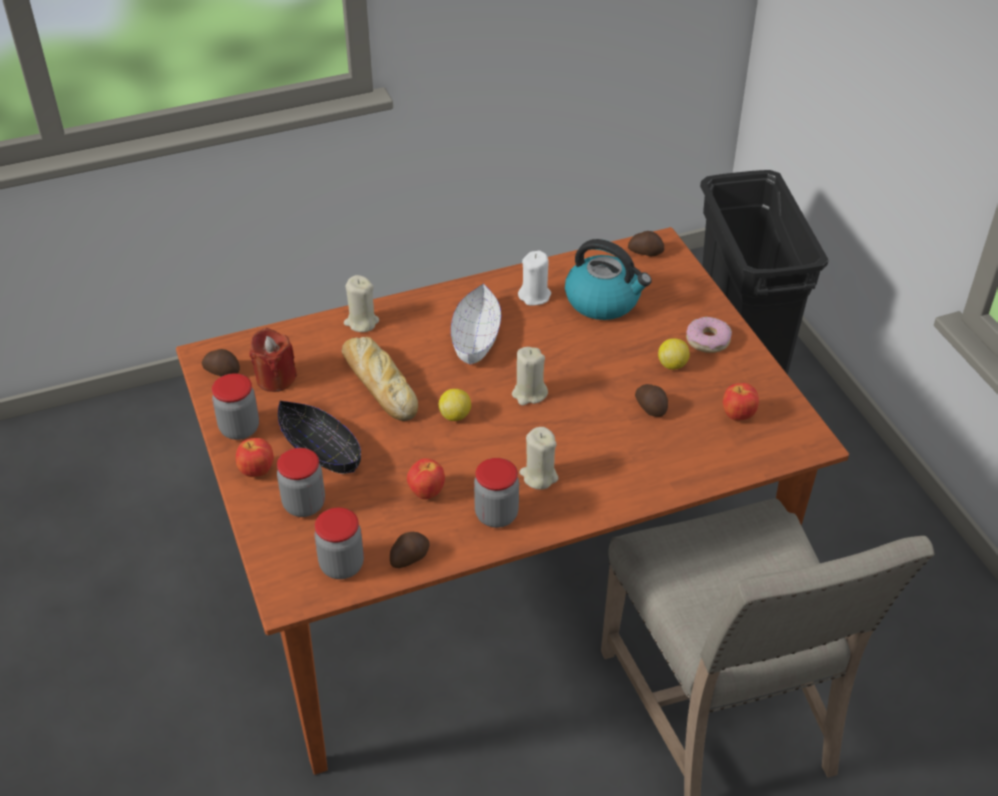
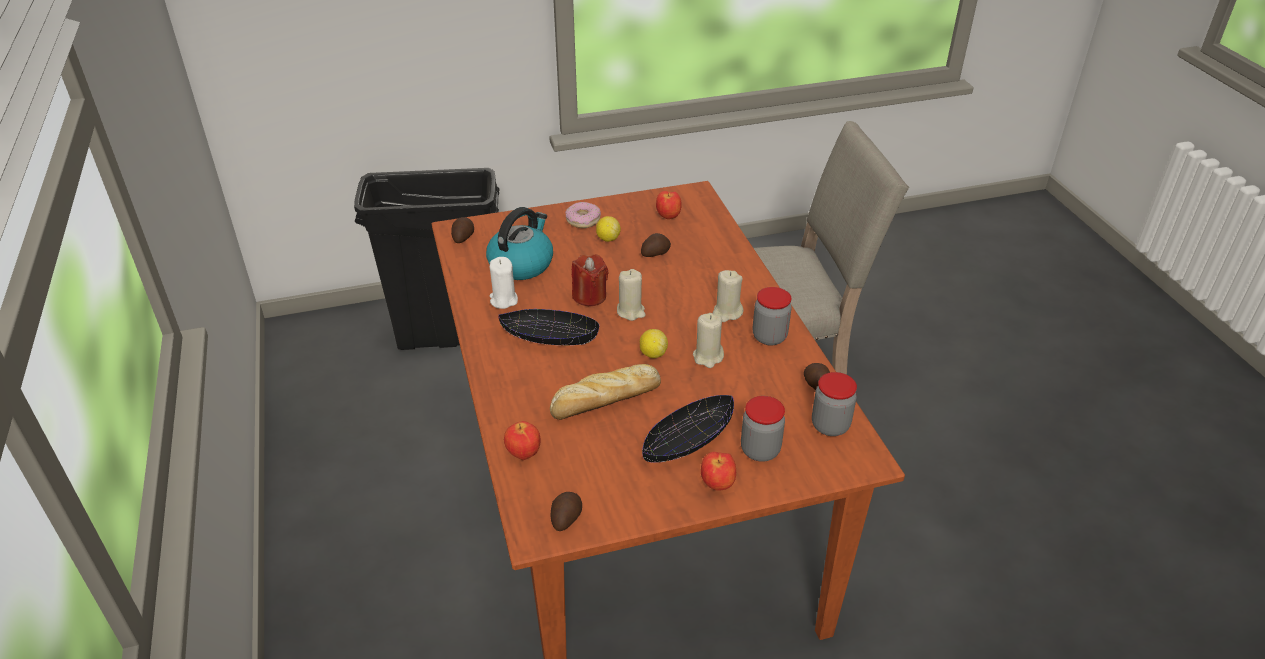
camera: 85 degrees left, 5 degrees down
jar [212,373,259,440] -> none
red candle [250,328,297,392] -> red candle moved to [572,254,608,306]
beige candle [344,275,379,332] -> beige candle moved to [693,313,724,368]
apple [407,458,445,499] -> apple moved to [504,421,541,460]
white bowl [451,284,501,365] -> black bowl [498,309,599,345]

